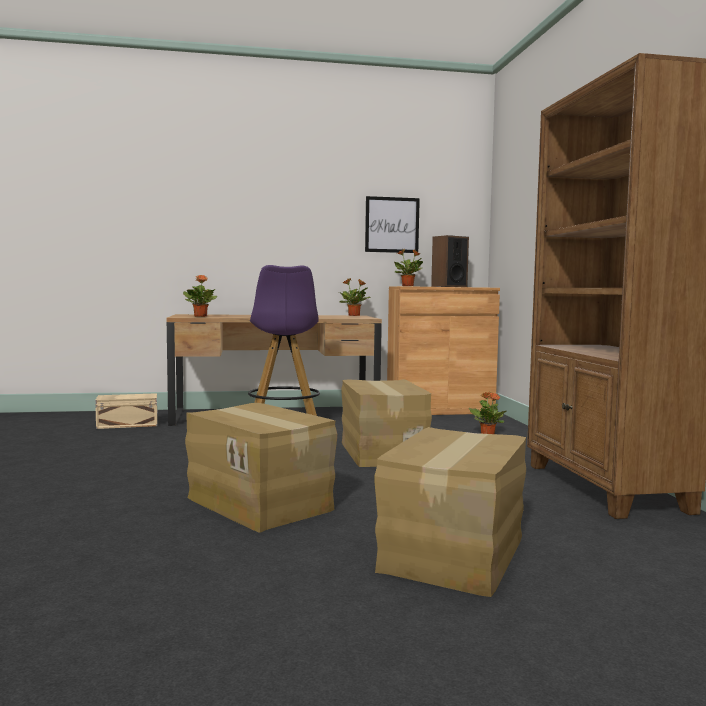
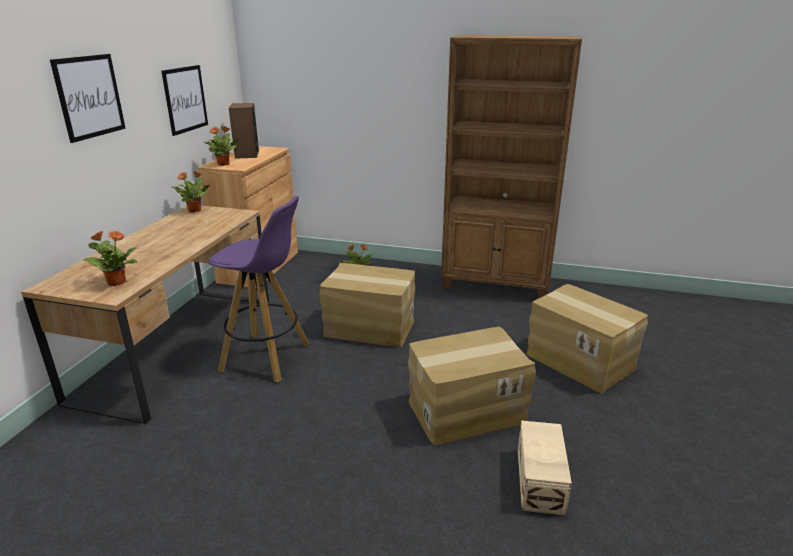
camera: 65 degrees left, 20 degrees up
beige storage box [95,393,158,429] -> beige storage box moved to [518,421,572,516]
none -> picture [50,54,126,143]

